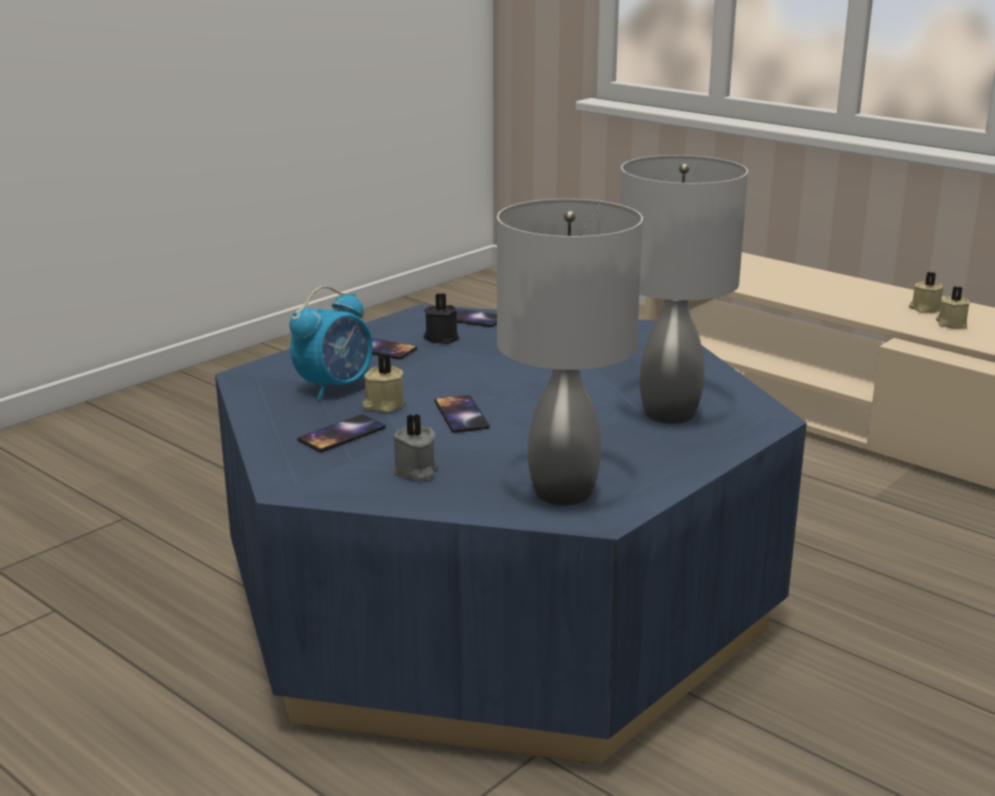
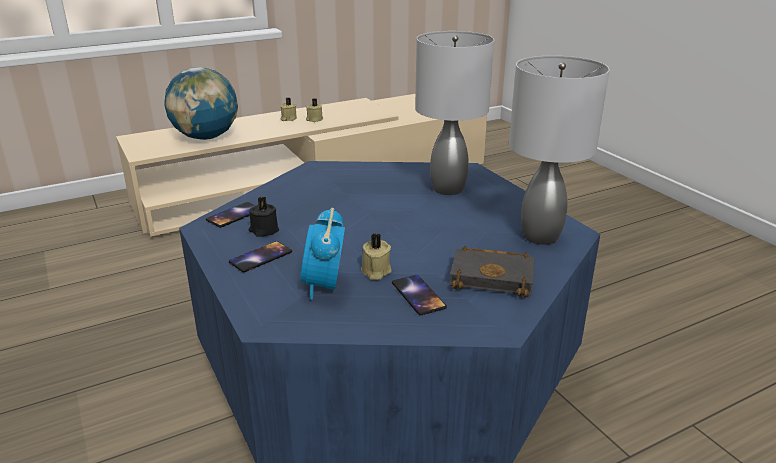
camera: 70 degrees left, 5 degrees up
alarm clock [290,286,373,400] -> alarm clock turned 150 degrees counterclockwise [300,207,345,300]
grey candle [392,414,438,481] -> black book [449,246,535,297]
phone [434,395,490,433] -> none
none -> globe [164,67,238,140]

